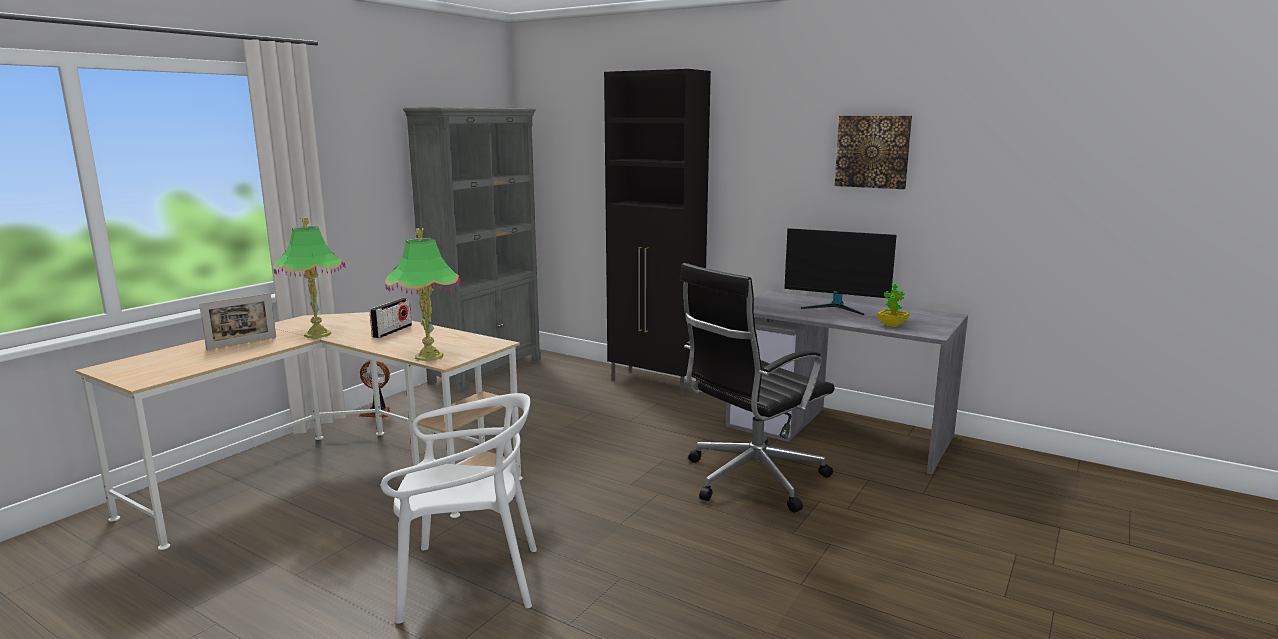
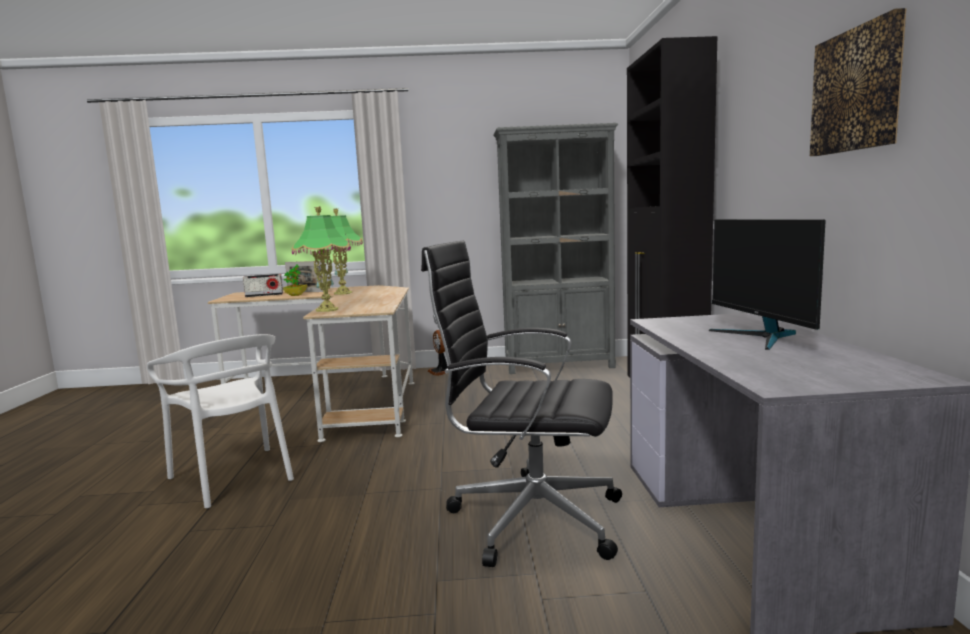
camera: 55 degrees right, 5 degrees down
radio [370,298,412,338] -> radio moved to [243,274,283,297]
potted plant [877,284,910,327] -> potted plant moved to [283,264,307,296]

